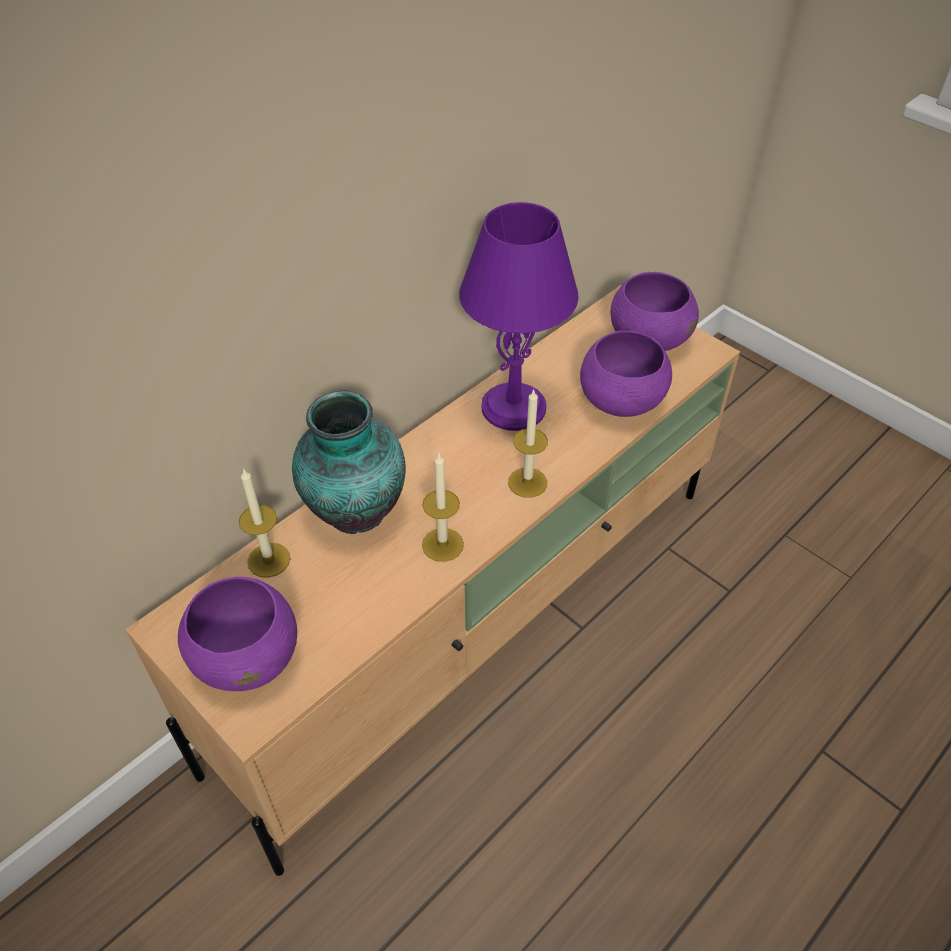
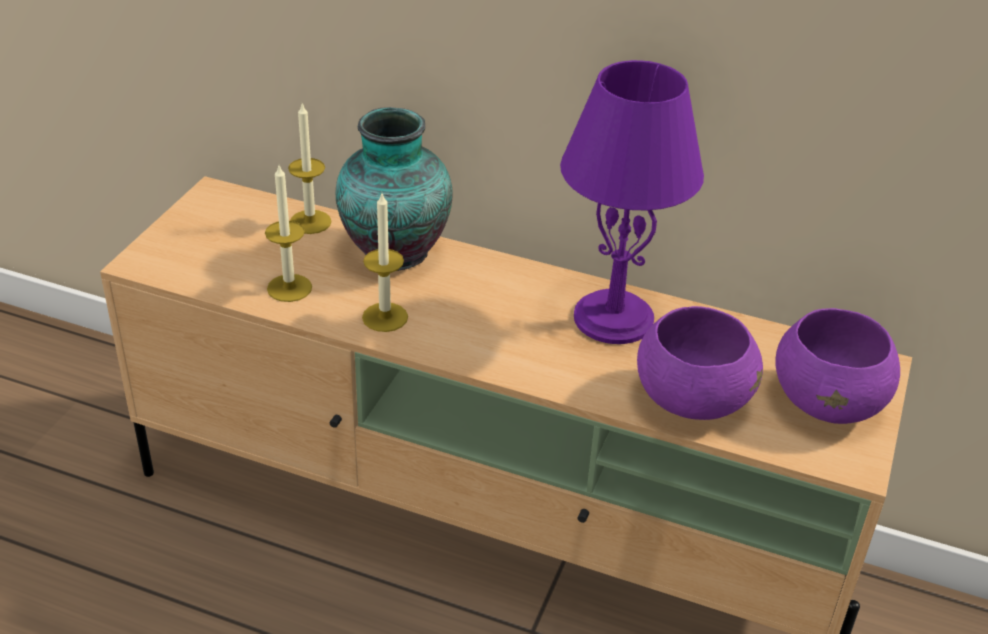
camera: 65 degrees right, 10 degrees down
purple bowl [178,577,297,691] -> none
candle [508,389,548,498] -> candle moved to [265,165,312,302]

